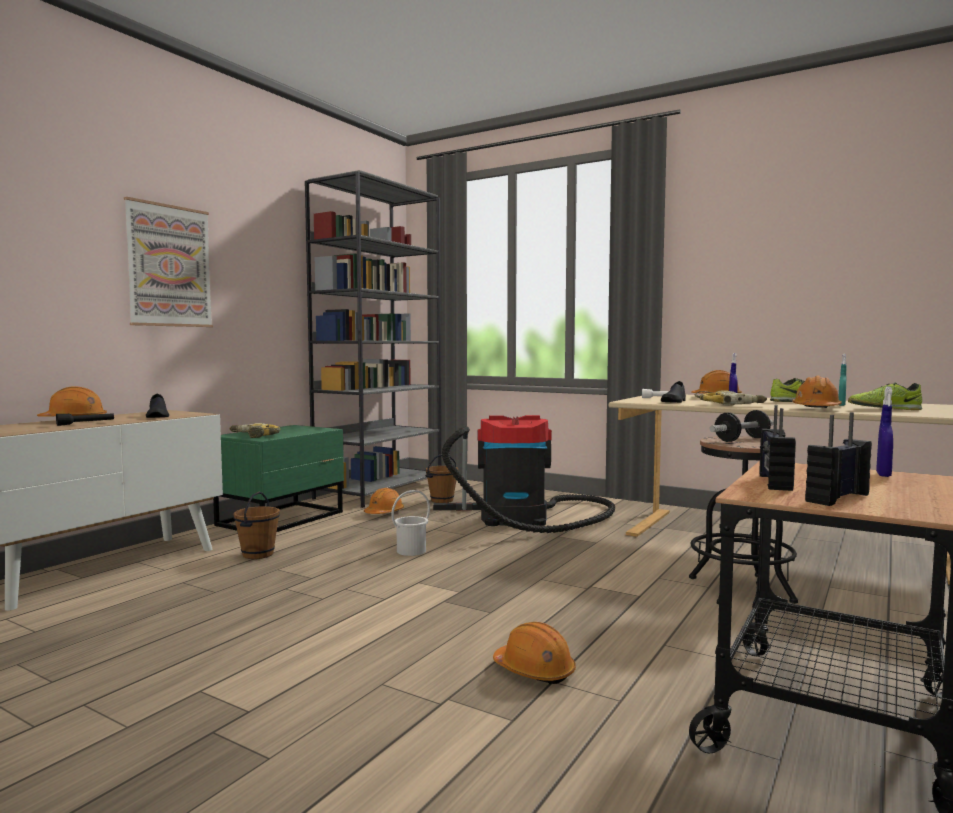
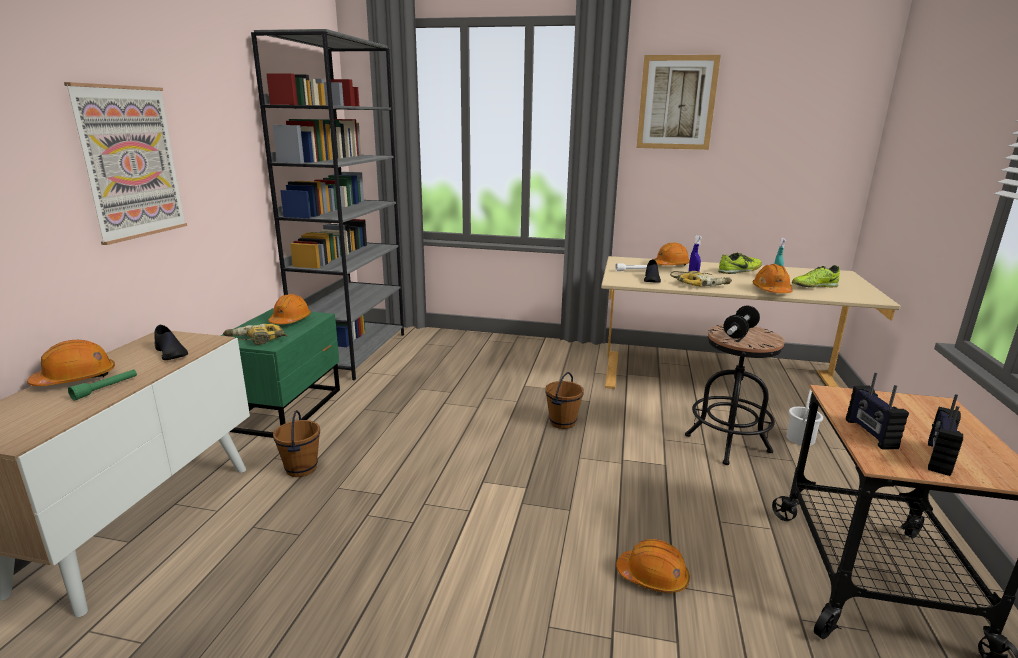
camera: 20 degrees left, 15 degrees up
black flashlight [56,413,114,426] -> green flashlight [68,369,137,401]
orange hard hat [364,488,404,514] -> orange hard hat moved to [268,294,311,324]
white bucket [391,490,430,556] -> white bucket moved to [786,389,823,446]
brown bucket [425,454,458,503] -> brown bucket moved to [545,372,584,429]
vacuum cleaner [433,415,615,533] -> none
blue spray bottle [876,387,893,477] -> none
none -> picture [637,55,721,150]

